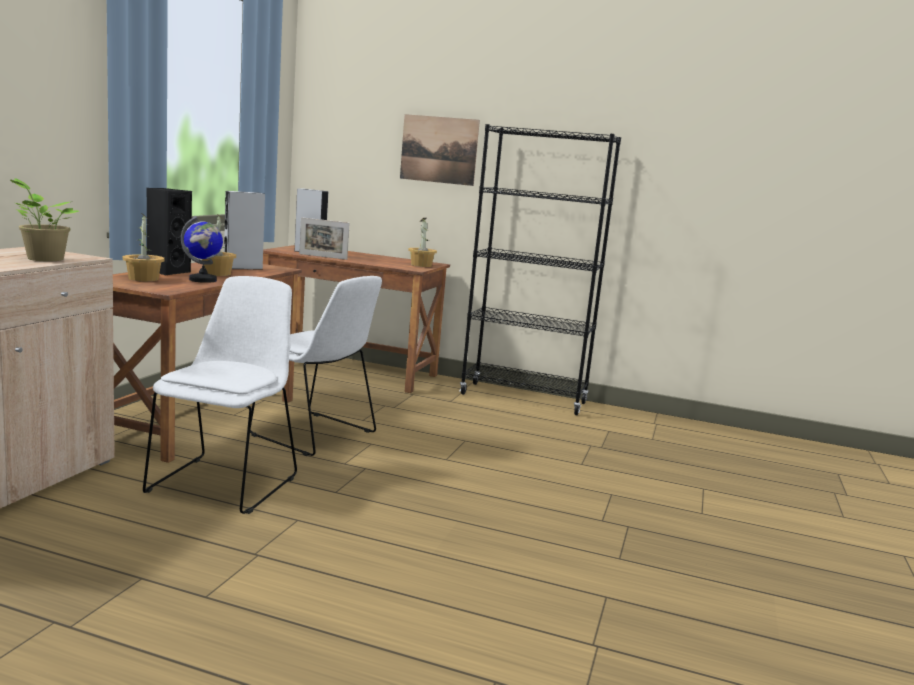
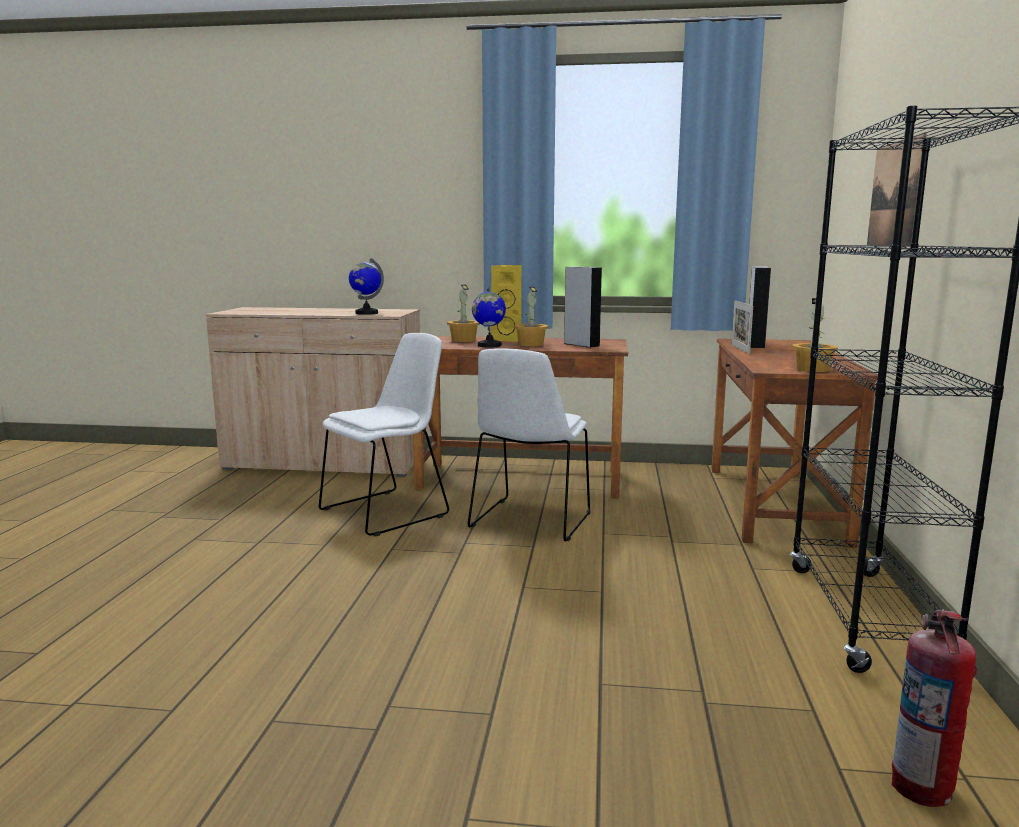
camera: 80 degrees right, 0 degrees up
potted plant [10,178,79,261] -> globe [349,258,384,315]
white chair [143,276,297,514] -> white chair turned 45 degrees counterclockwise [319,333,449,536]
black speaker [147,188,192,276] -> yellow speaker [491,265,522,342]
none -> fire extinguisher [891,609,977,807]

